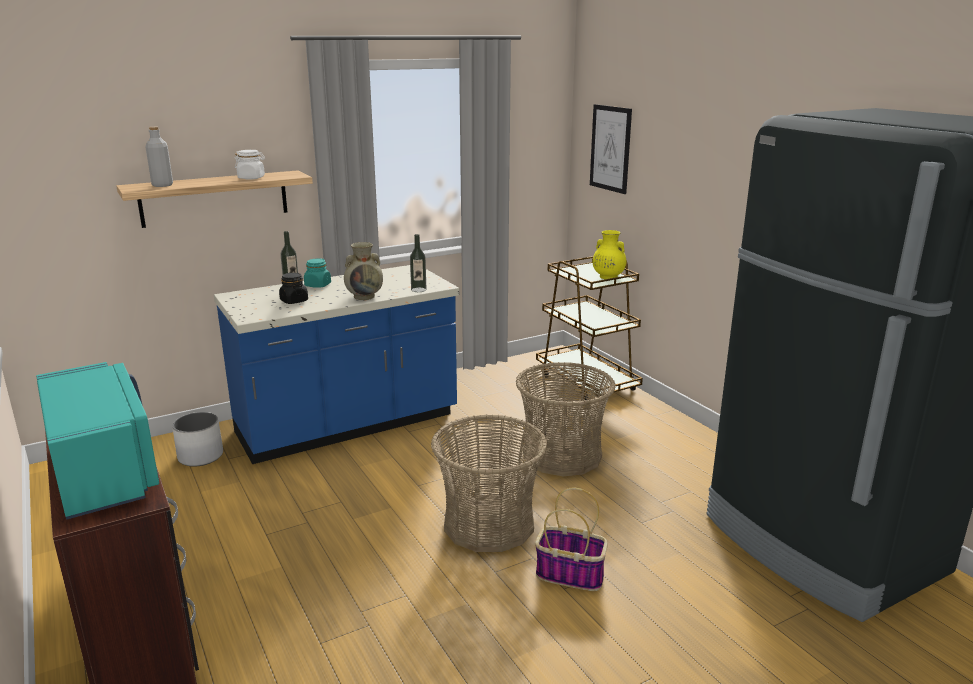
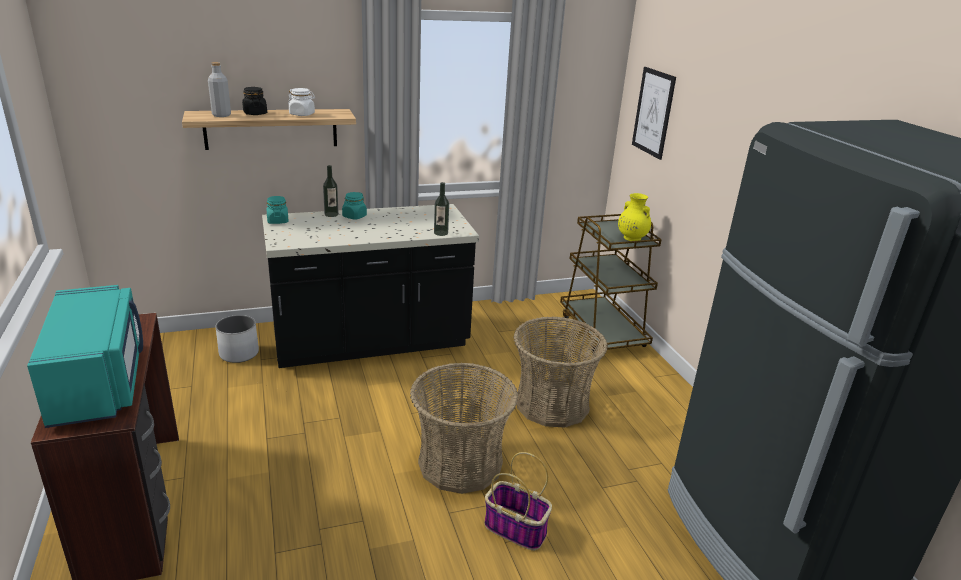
camera: 10 degrees right, 5 degrees up
blue counter [214,265,459,464] -> black counter [262,204,479,368]
black jar [279,273,308,304] -> black jar moved to [242,87,267,115]
beige vase [344,242,383,300] -> none
none -> turquoise jar [266,196,288,224]

